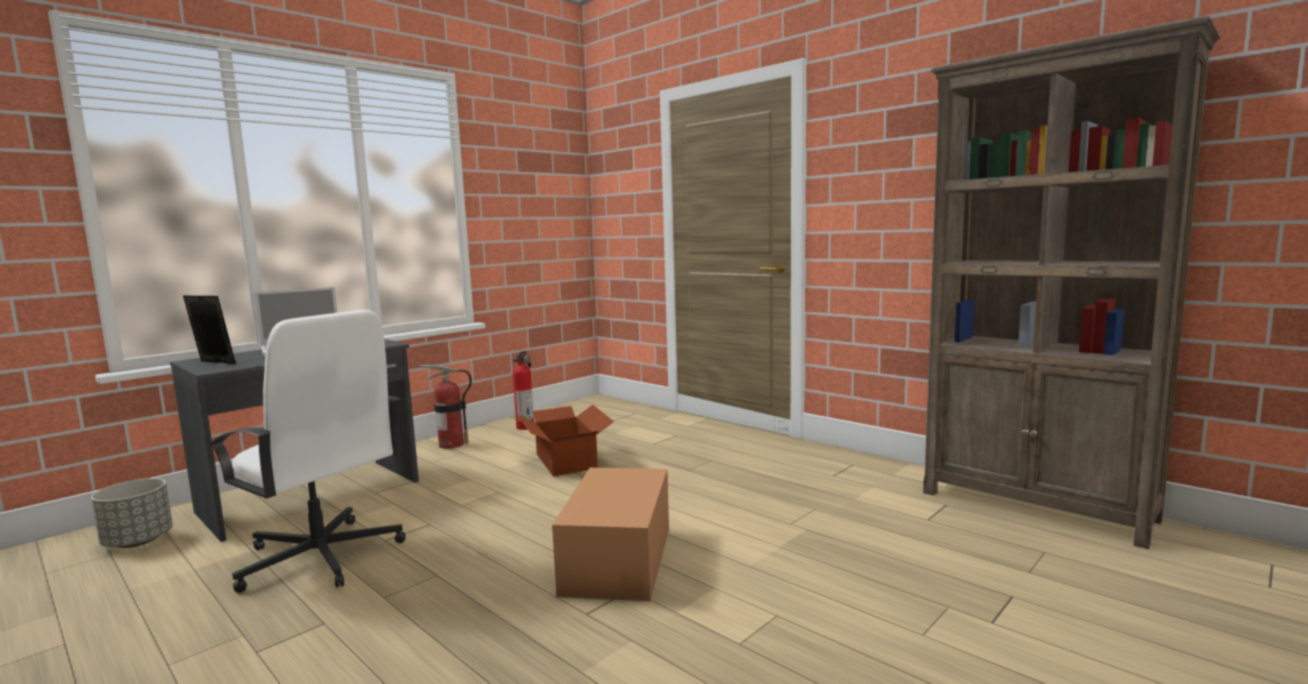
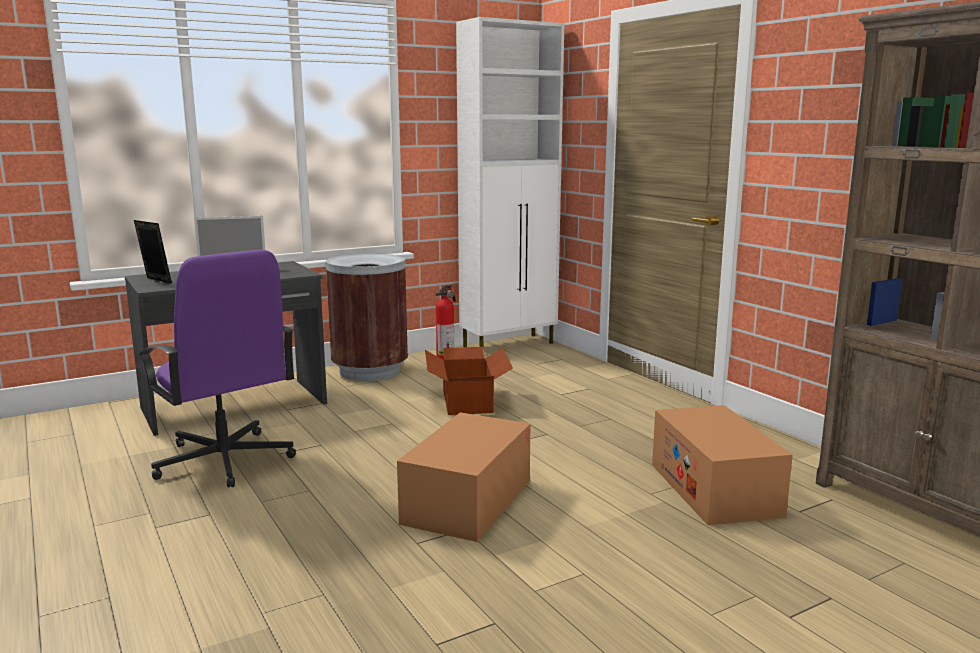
camera: 15 degrees right, 5 degrees up
grey planter [91,478,173,548] -> none
white office chair [208,310,406,593] -> purple office chair [139,250,296,487]
fire extinguisher [419,365,472,449] -> brown trash can [326,254,408,381]
none -> white cabinet [456,17,564,347]
none -> cardboard box [652,405,793,525]

